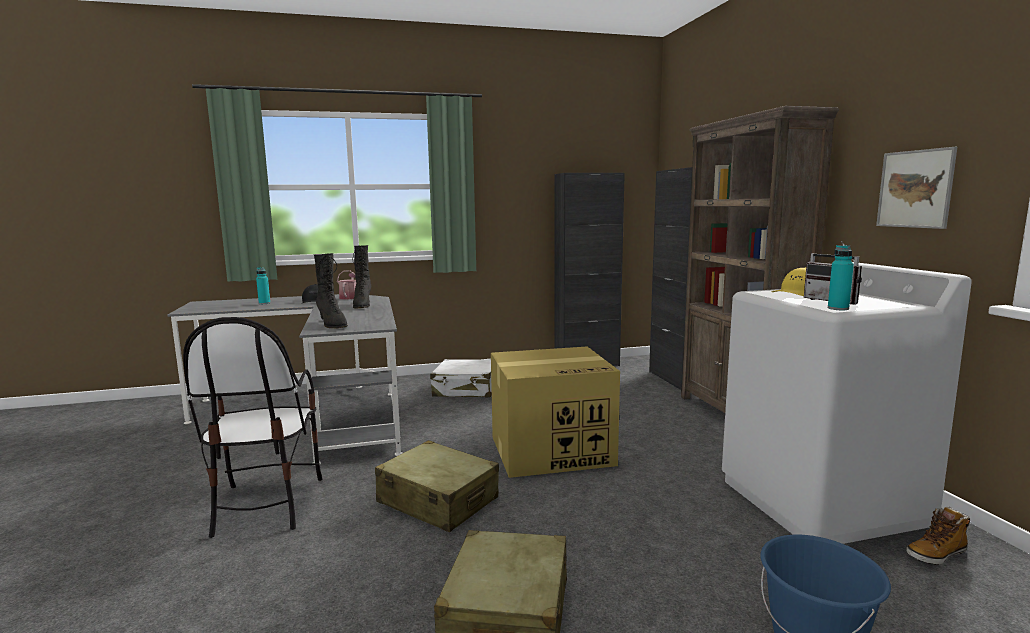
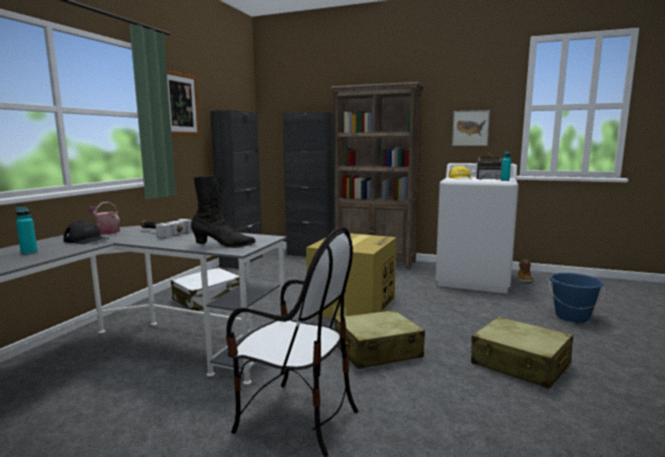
camera: 55 degrees left, 0 degrees up
black boot [353,245,371,309] -> hammer [141,219,192,239]
none -> picture [167,70,200,135]

